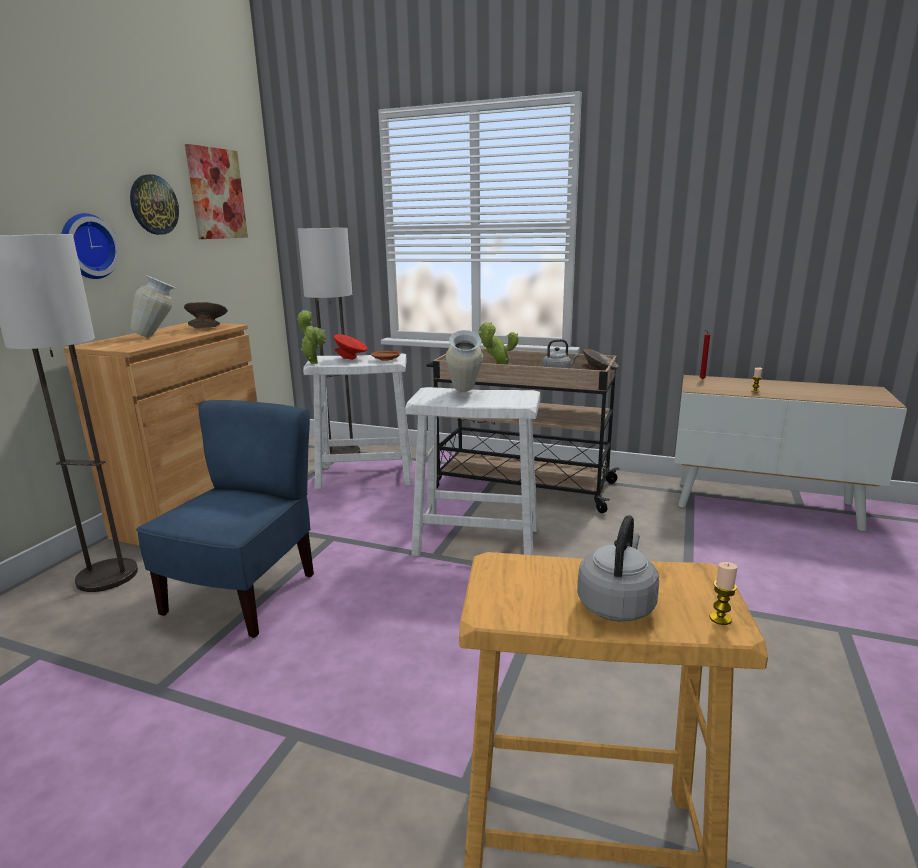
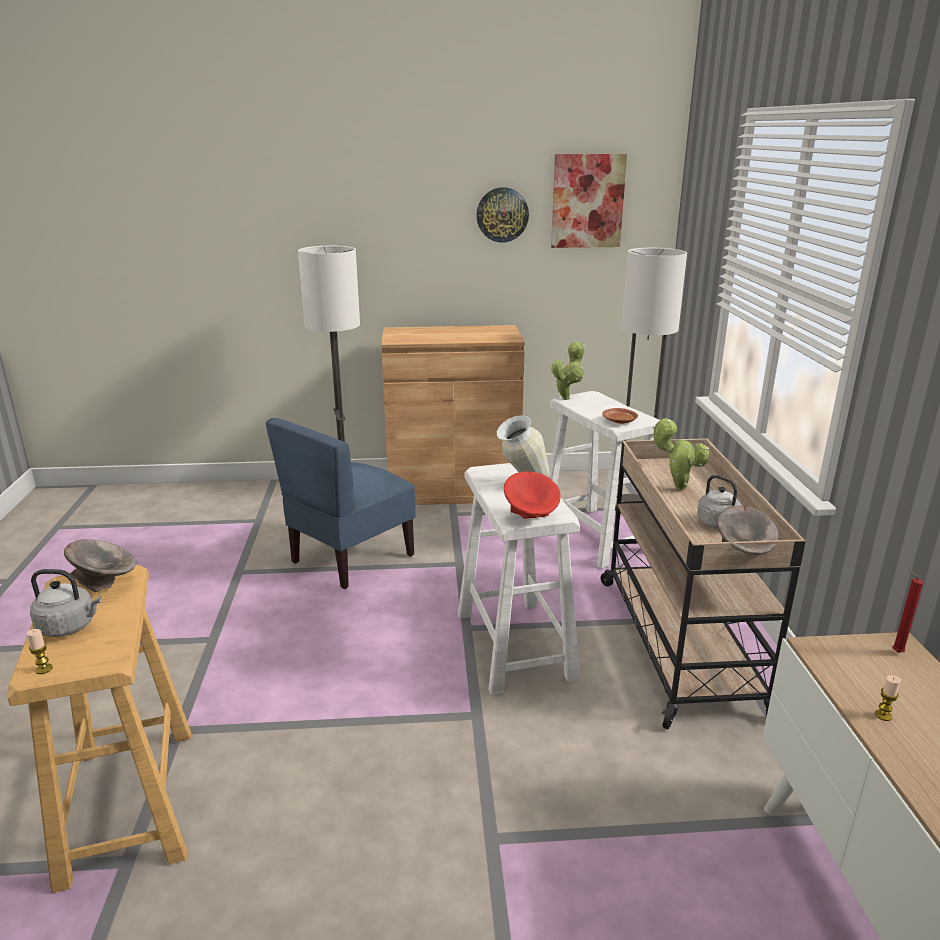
camera: 65 degrees right, 5 degrees up
wall clock [61,213,120,279] -> none
vase [130,275,176,338] -> none
blue chair [136,400,314,638] -> blue chair turned 135 degrees clockwise [266,418,416,589]
grey bowl [184,302,228,328] -> grey bowl moved to [64,539,136,592]
red bowl [333,334,368,360] -> red bowl moved to [504,471,561,519]

